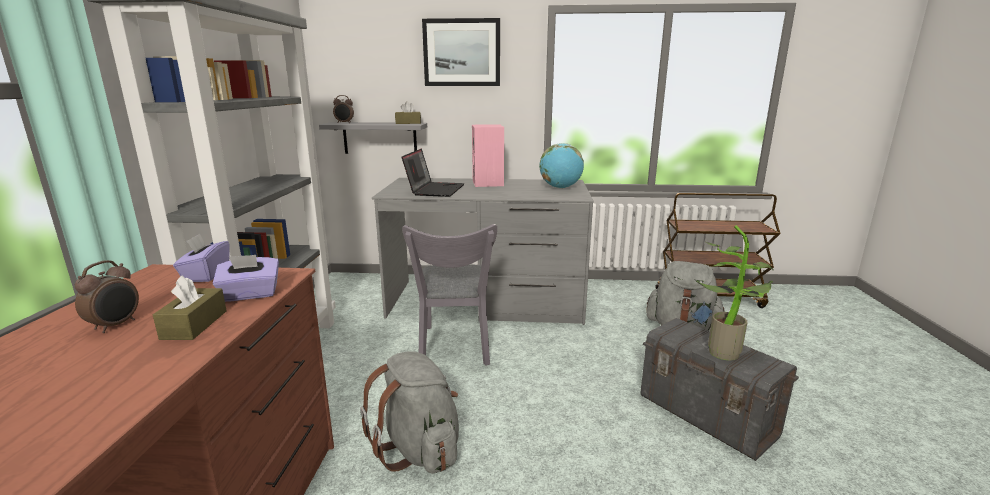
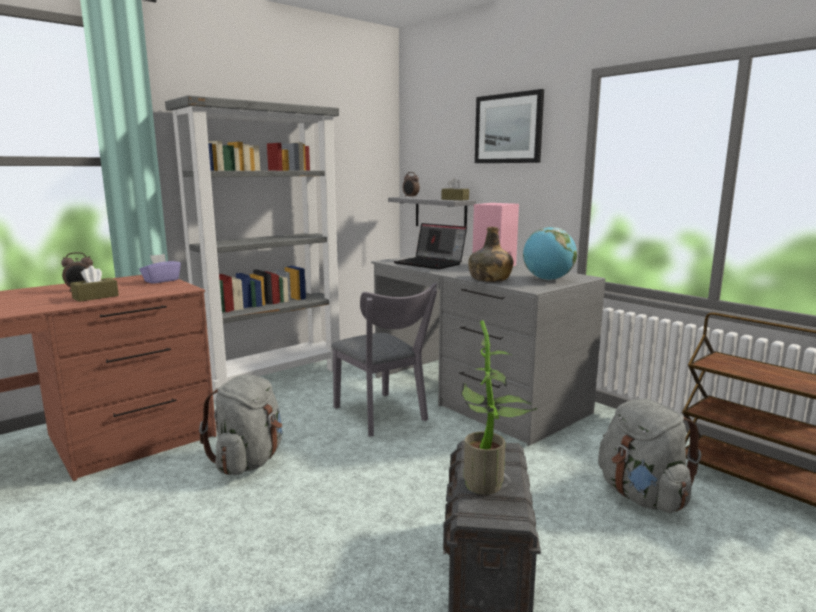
camera: 45 degrees right, 5 degrees down
purple tissue box [213,255,279,302] -> none
laptop [402,149,465,197] -> laptop turned 75 degrees clockwise [394,223,467,269]
grey chair [402,224,497,366] -> grey chair turned 75 degrees counterclockwise [331,283,437,437]
none -> green bottle [468,227,513,282]

